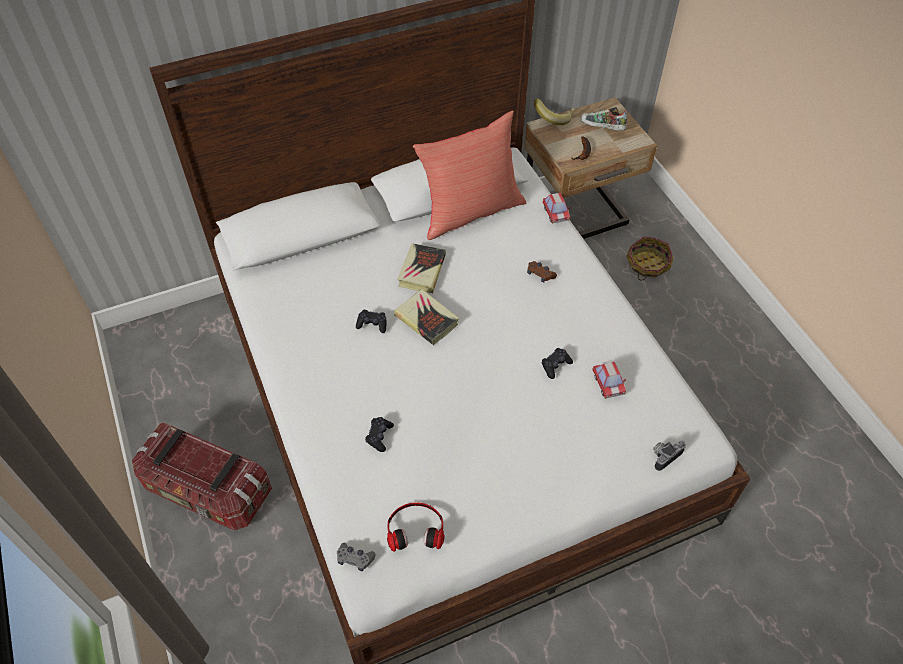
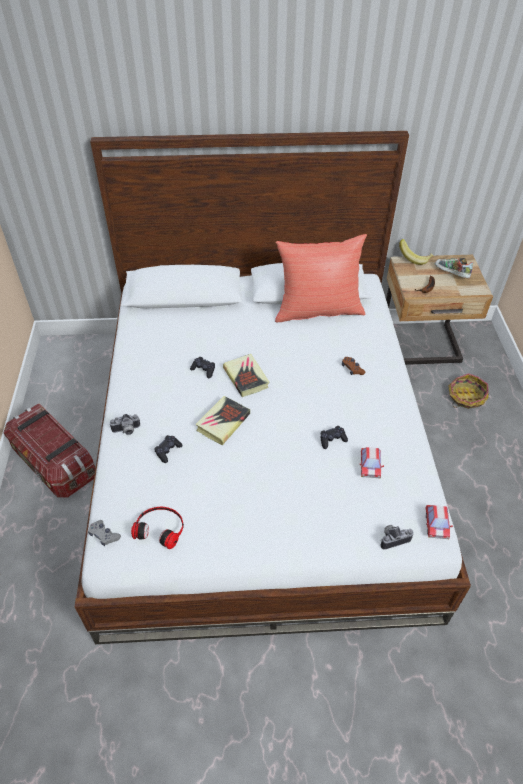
camera: 20 degrees right, 5 degrees down
book [397,243,446,293] -> book moved to [196,396,250,445]
toy car [542,193,570,224] -> toy car moved to [425,505,453,539]
none -> camera [110,414,140,435]

